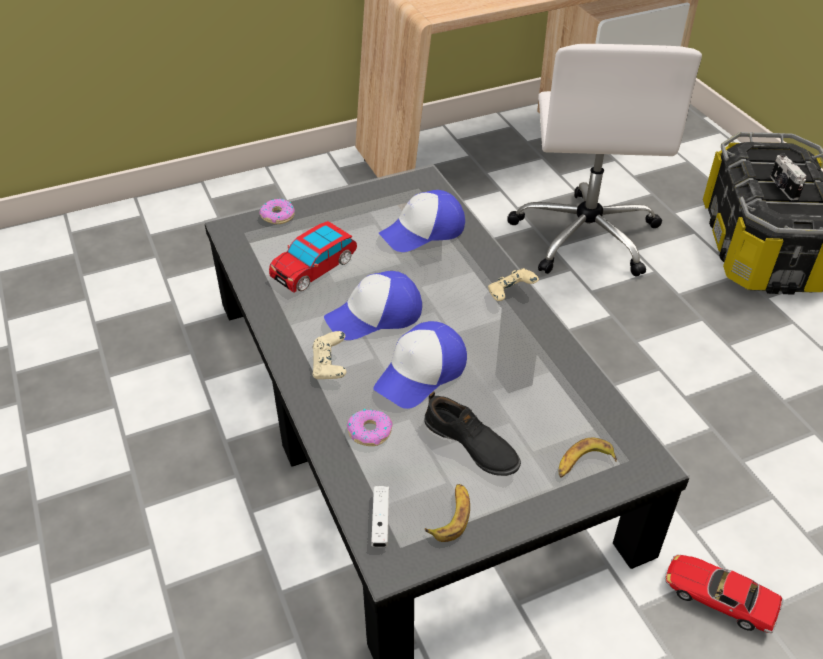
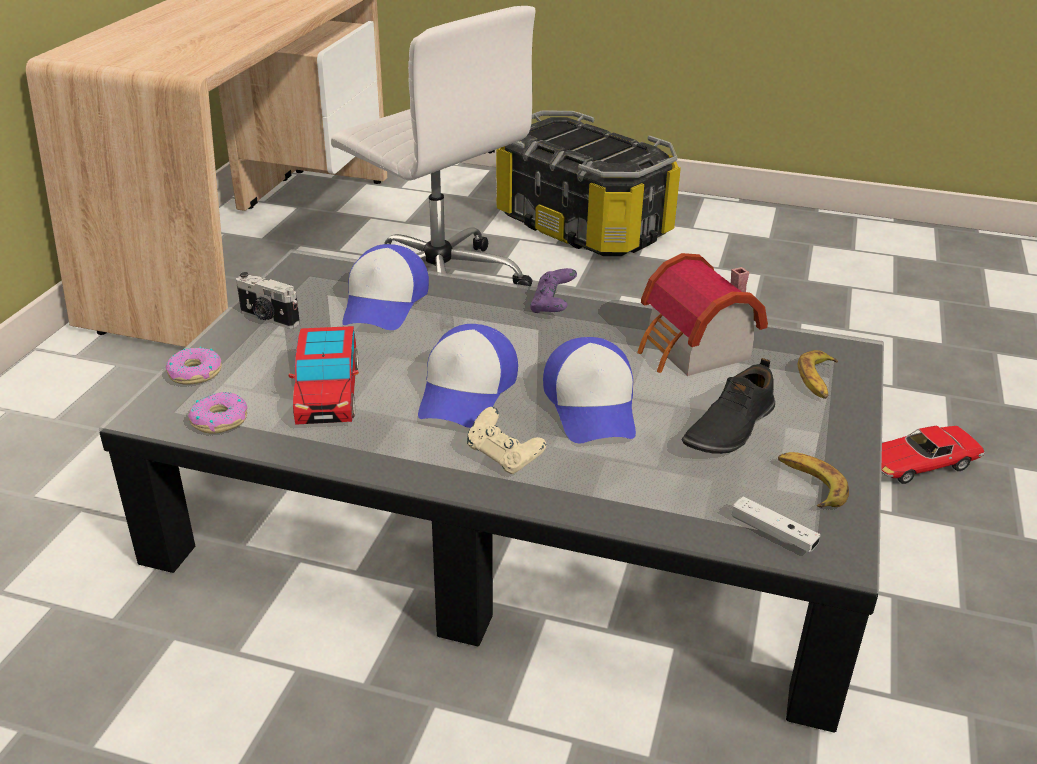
camera: 50 degrees left, 10 degrees down
donut [347,409,393,446] -> donut moved to [188,392,248,434]
black shoe [425,391,521,476] -> black shoe turned 135 degrees clockwise [682,358,775,454]
beige game controller [488,268,539,301] -> purple game controller [530,268,577,313]
camera [770,153,806,201] -> camera moved to [236,272,300,329]
none -> toy house [637,253,768,376]

